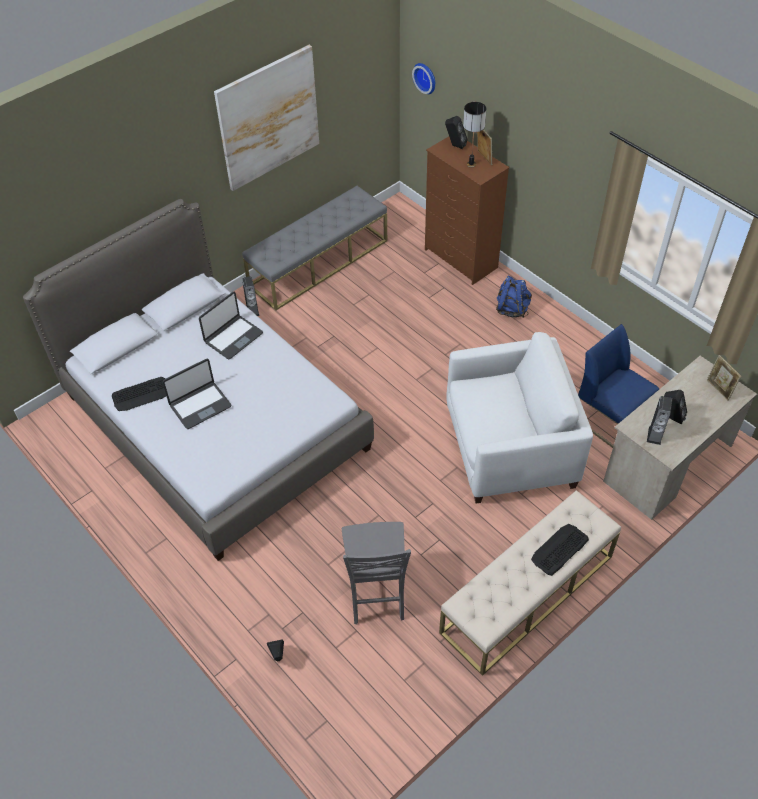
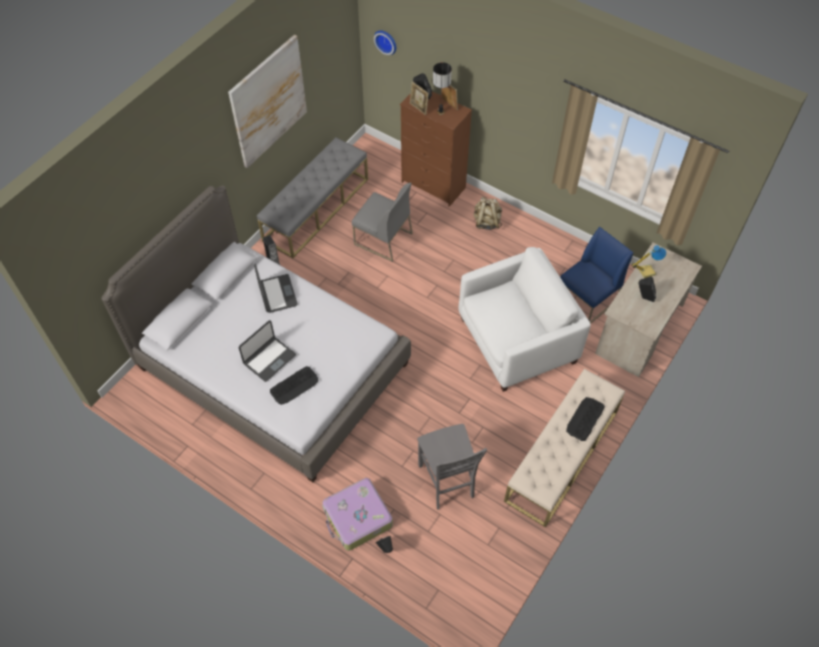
camera: 15 degrees left, 5 degrees up
keyboard [112,377,166,411] -> keyboard moved to [270,366,319,405]
laptop [199,292,263,359] -> laptop turned 45 degrees counterclockwise [254,264,298,313]
blue backpack [496,276,532,318] -> beige backpack [474,197,502,230]
blue chair [578,324,659,448] -> blue chair turned 105 degrees clockwise [560,227,634,324]
speaker [647,396,673,445] -> none
picture frame [707,355,741,401] -> picture frame moved to [410,81,429,115]
none -> suitcase [322,478,393,551]
none -> grey chair [352,183,413,262]
none -> table lamp [631,245,666,278]

